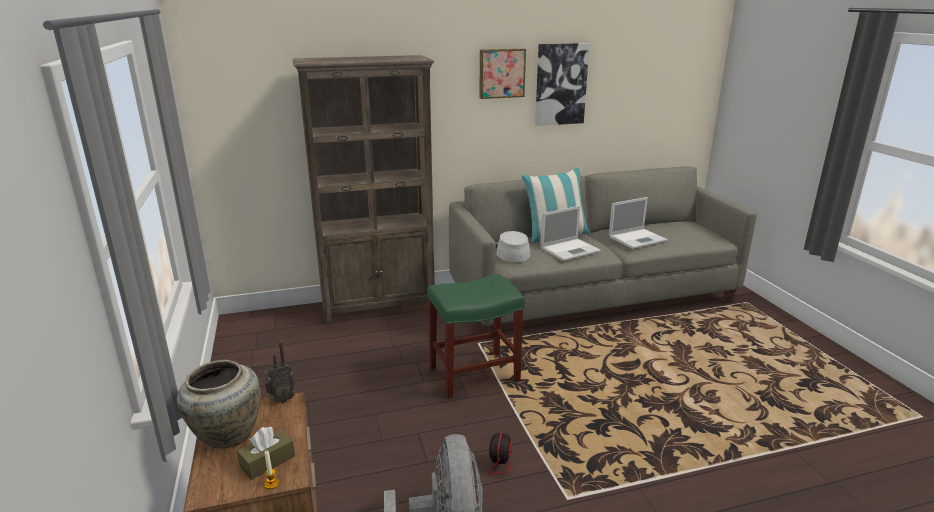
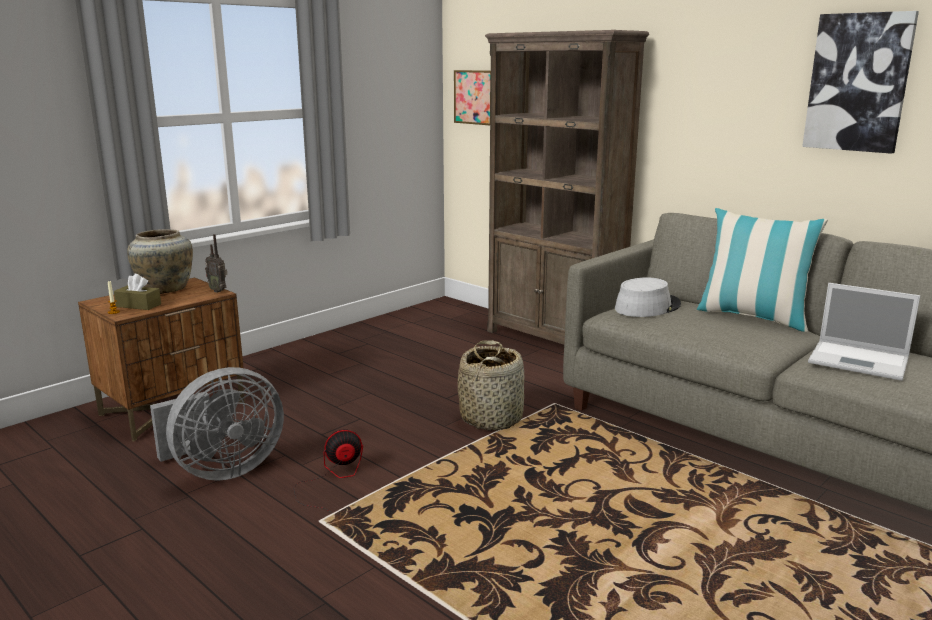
camera: 60 degrees right, 5 degrees down
green stool [427,274,525,399] -> basket [458,340,525,431]
picture [479,49,526,99] -> picture moved to [454,70,491,125]
laptop [540,206,601,261] -> none

